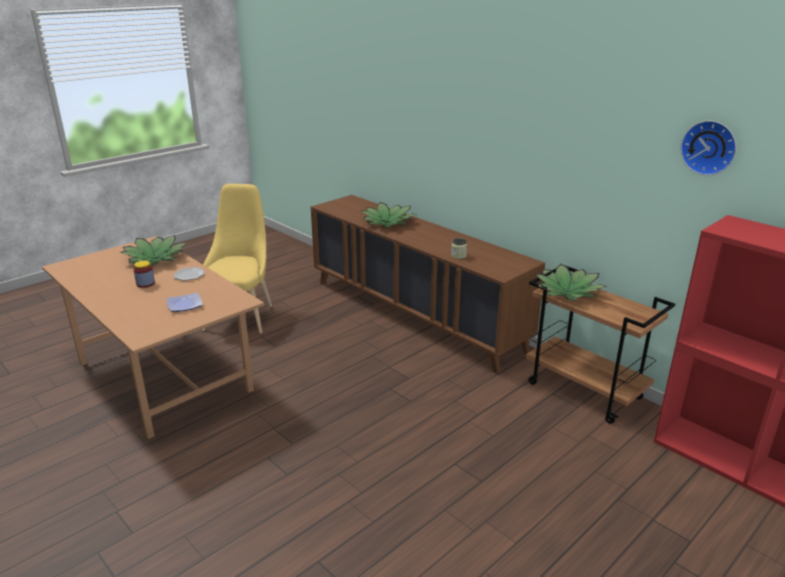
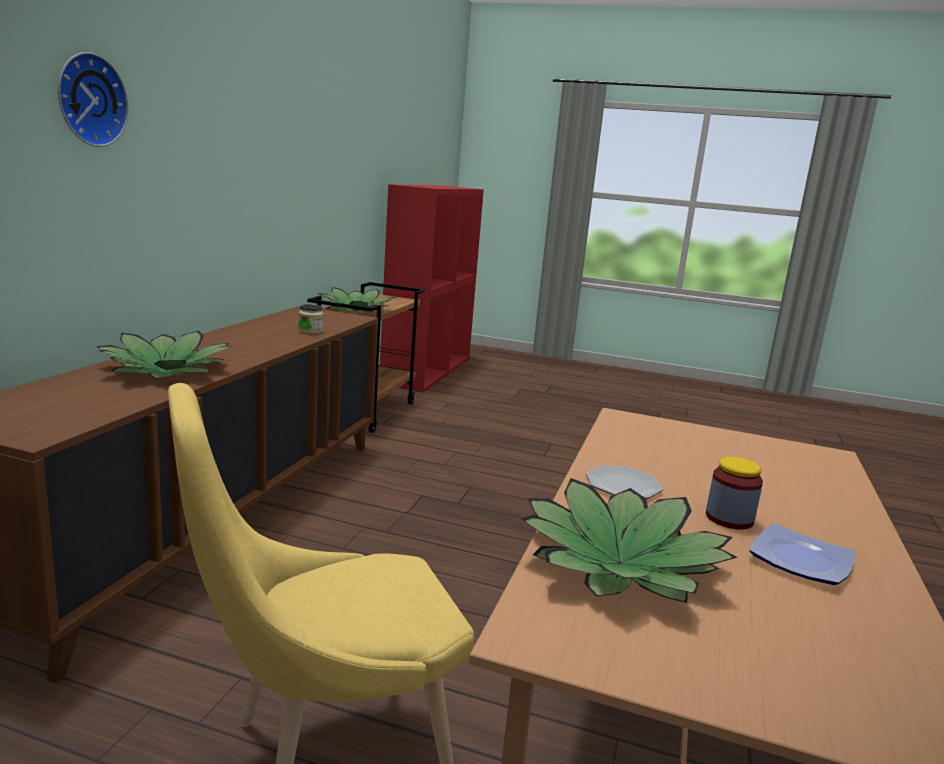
camera: 120 degrees left, 10 degrees down
plate [167,293,202,312] -> plate moved to [749,523,855,585]
wall clock [680,121,737,175] -> wall clock moved to [58,52,128,147]

